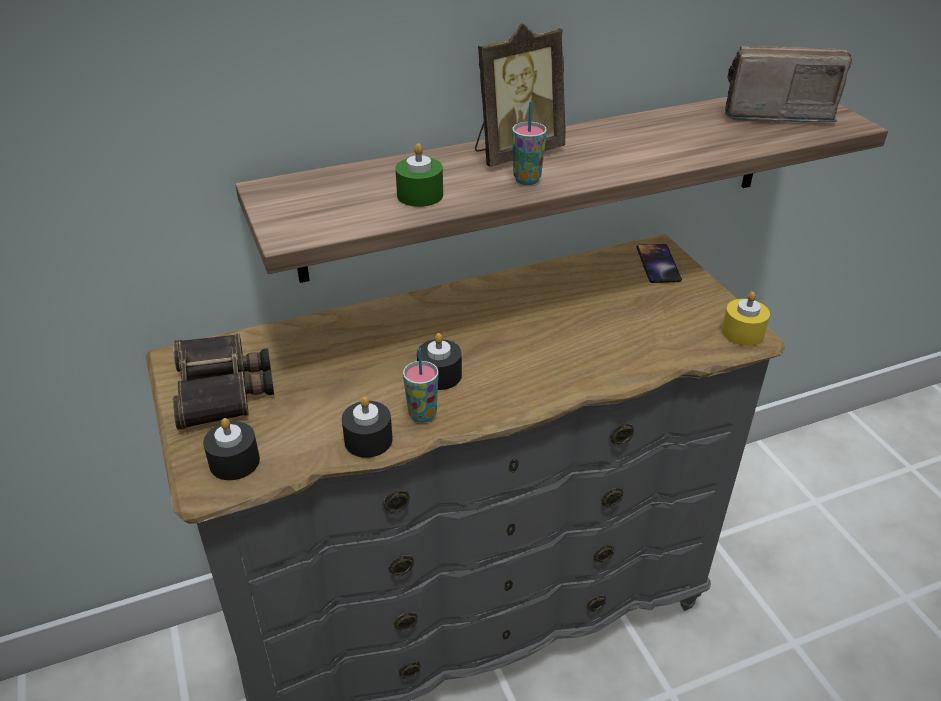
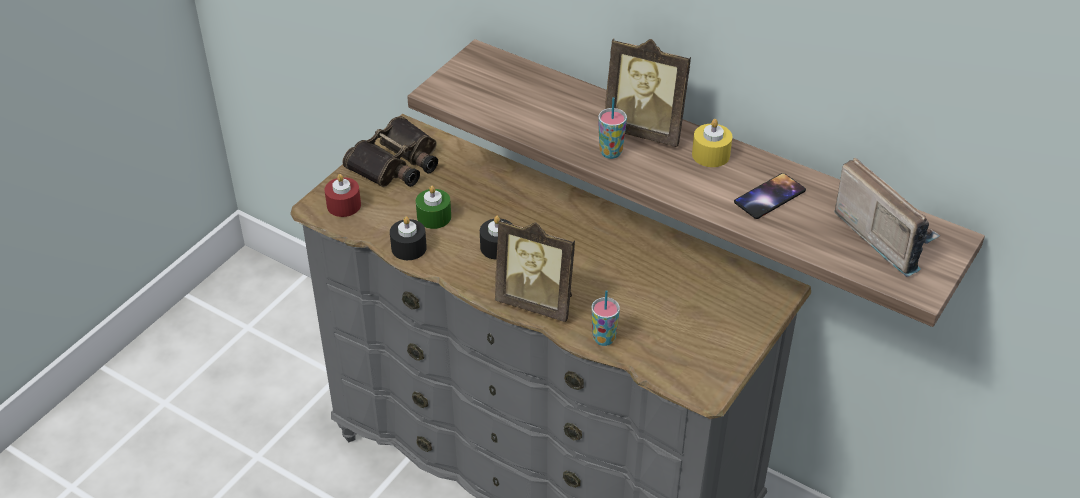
camera: 55 degrees right, 5 degrees up
black candle [203,418,260,480] -> red candle [325,174,361,217]
green candle [395,143,443,207] -> green candle moved to [416,186,451,229]
cup [403,349,439,423] -> cup moved to [591,290,620,346]
phone [636,244,682,283] -> phone moved to [734,173,806,219]
yellow candle [722,292,770,346] -> yellow candle moved to [692,119,732,167]
none -> picture frame [495,219,575,322]

